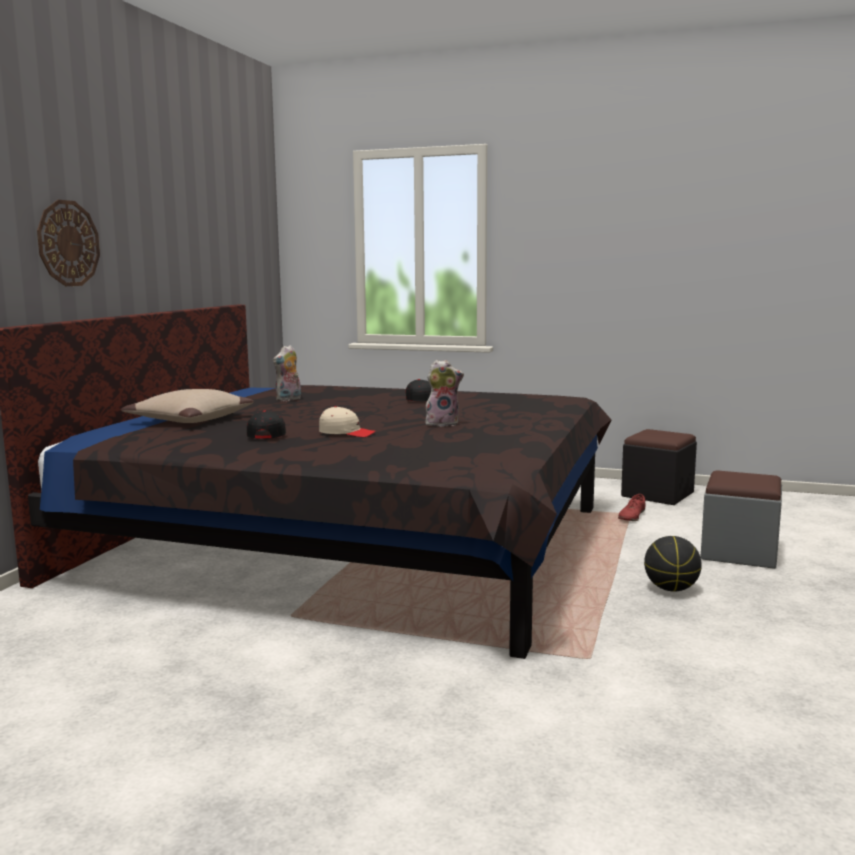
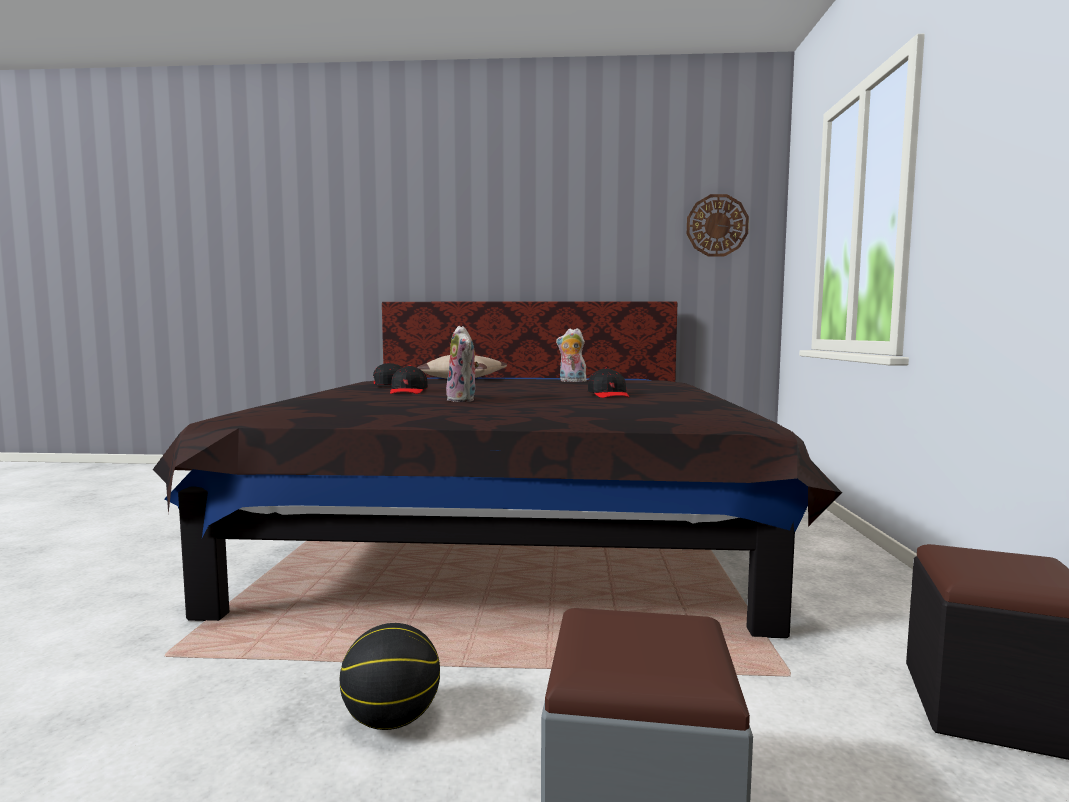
camera: 75 degrees right, 5 degrees down
wall clock [37,200,100,286] -> wall clock moved to [687,194,749,257]
beige cap [319,406,376,437] -> black cap [390,365,428,394]
red shoe [618,494,646,521] -> none

